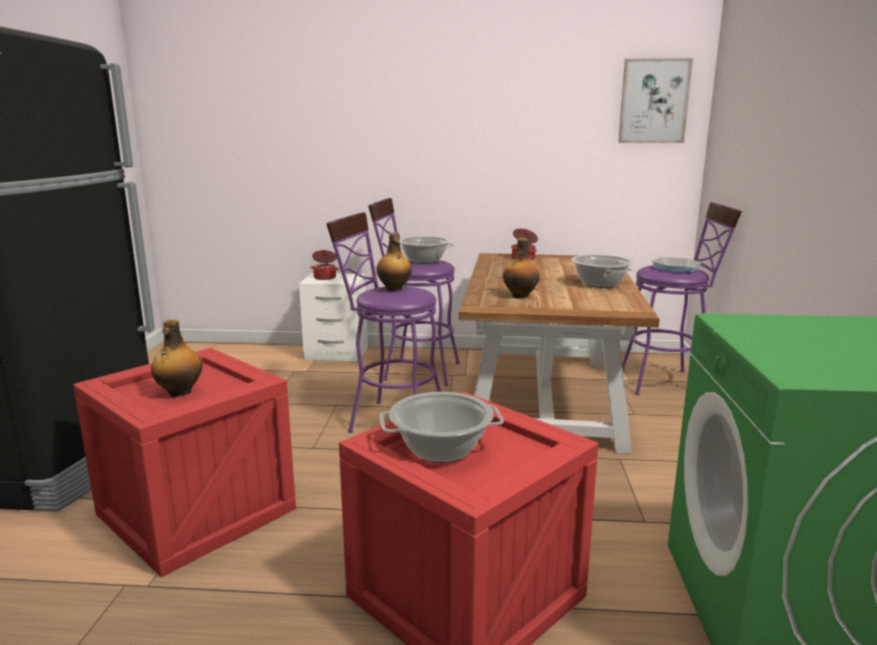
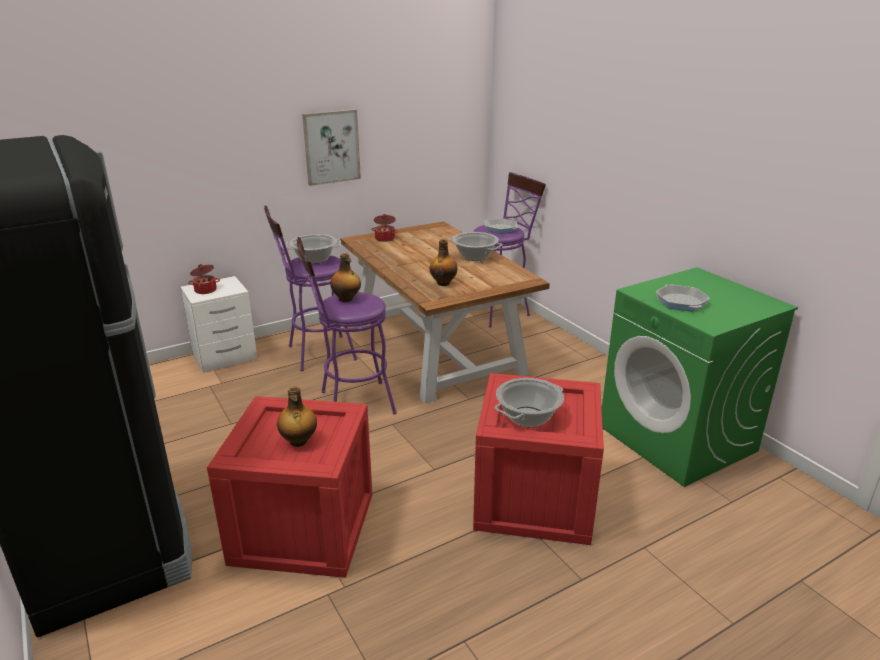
camera: 35 degrees left, 10 degrees up
picture [618,58,693,143] -> picture moved to [302,109,361,186]
none -> frying pan [656,284,710,311]

